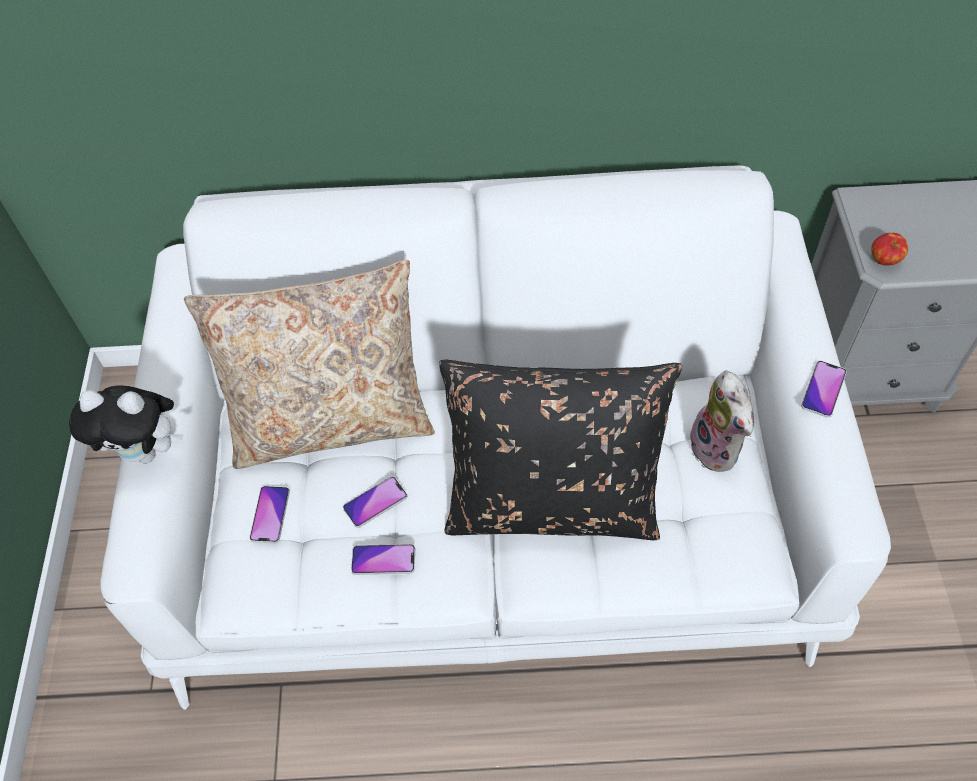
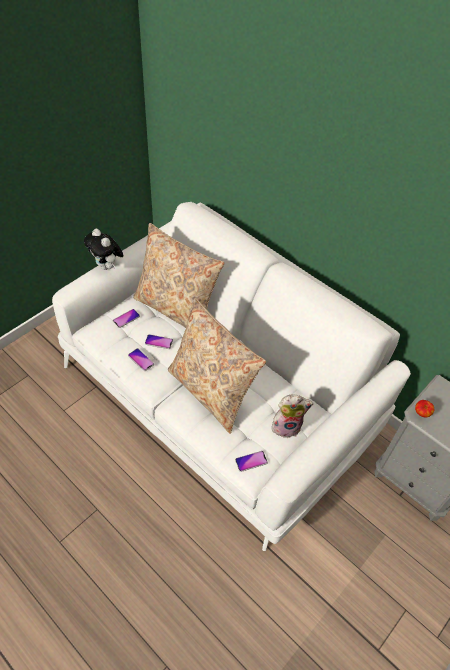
camera: 40 degrees right, 5 degrees down
black pillow [439,360,682,540] -> beige pillow [168,298,266,433]
plush toy [690,370,754,472] -> plush toy turned 120 degrees counterclockwise [271,395,313,438]
phone [801,361,847,418] -> phone moved to [235,451,268,472]

